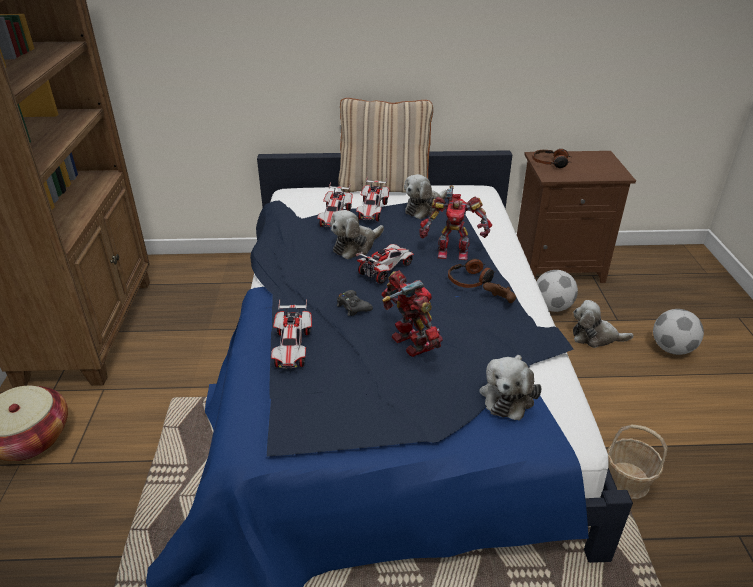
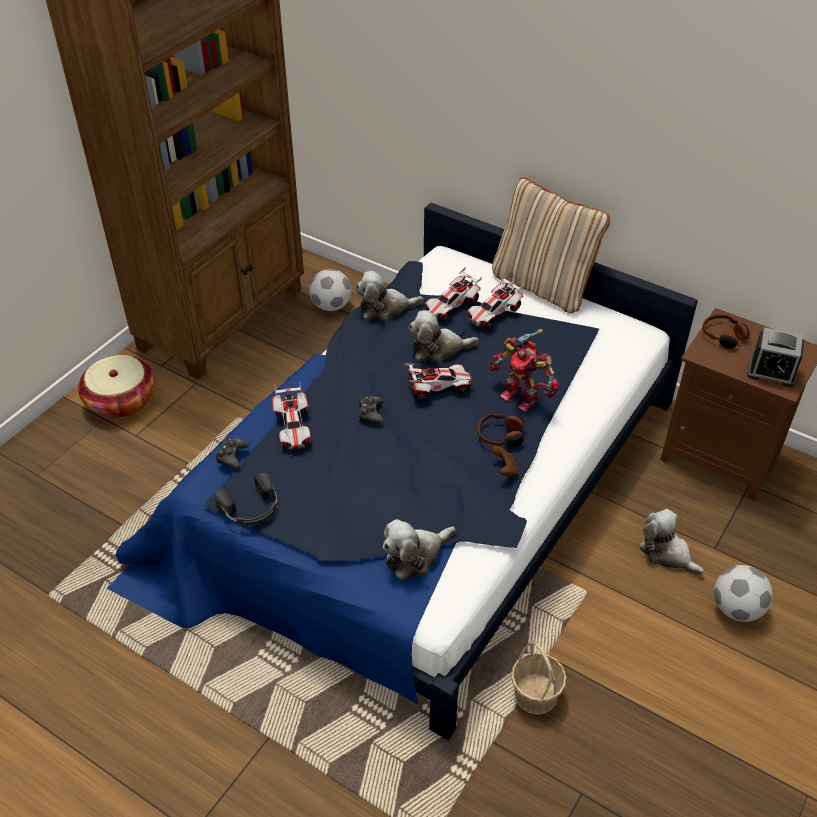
camera: 35 degrees right, 10 degrees up
toy car [271,299,312,369] -> toy car turned 45 degrees counterclockwise [272,381,311,450]
toy robot [382,270,443,357] -> none
plush toy [404,174,447,219] -> plush toy moved to [355,271,423,321]
football [536,270,578,312] -> football moved to [309,269,351,311]
none -> black headphones [215,473,277,526]
none -> black game controller [216,438,249,469]
none -> alarm clock [747,327,804,387]

